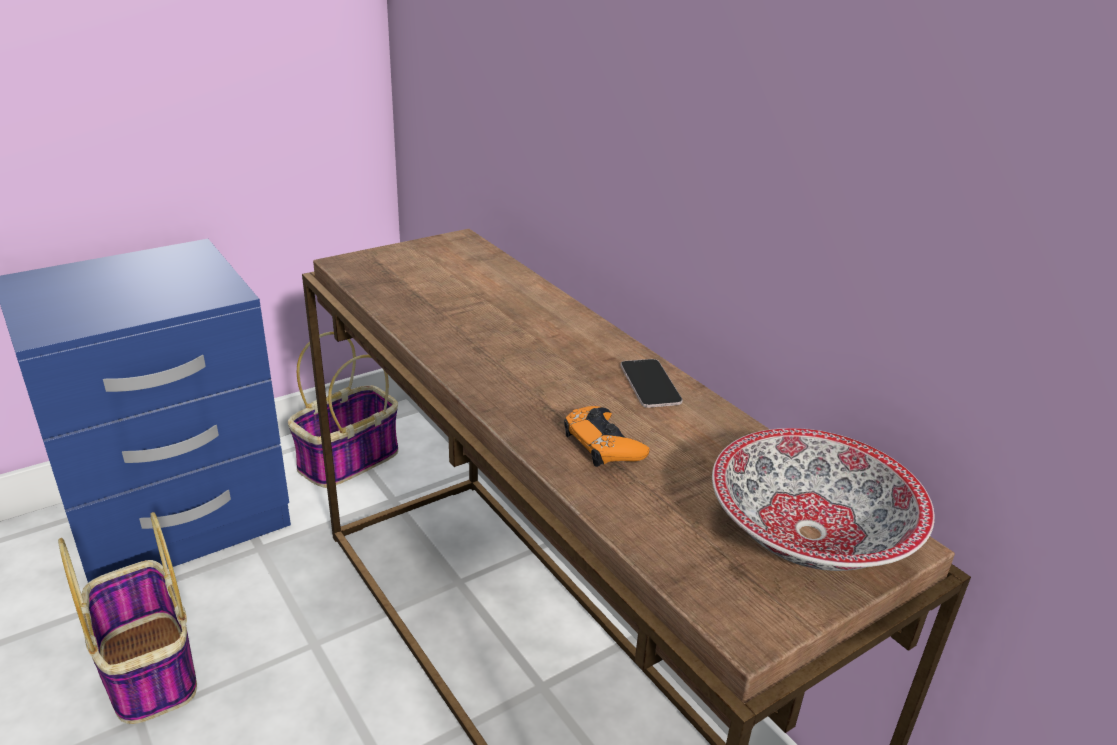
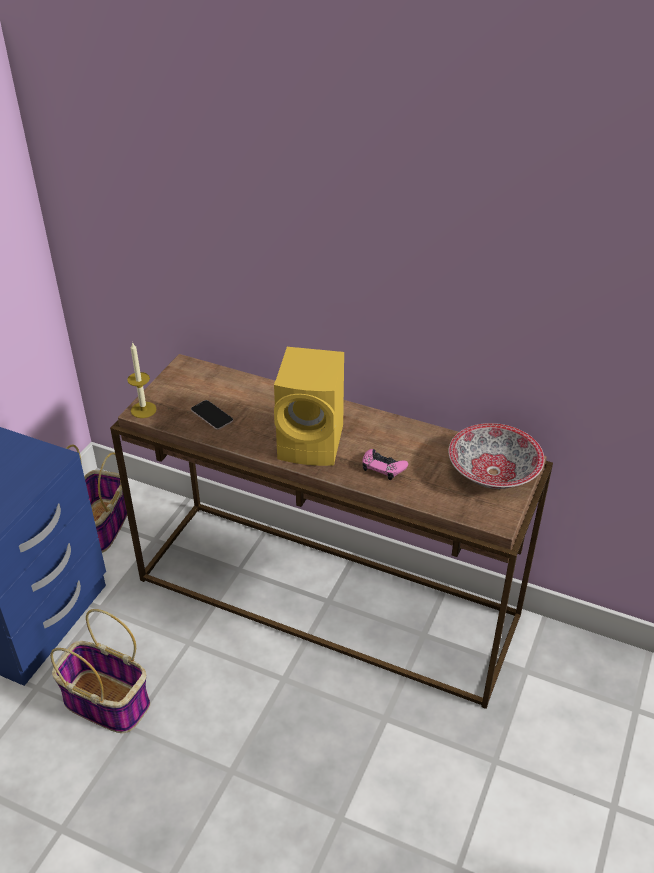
camera: 30 degrees left, 10 degrees up
orange game controller [564,406,650,467] -> pink game controller [362,449,408,480]
phone [621,359,683,408] -> phone moved to [191,400,233,430]
none -> candle [127,342,157,418]
none -> yellow speaker [274,347,344,466]

